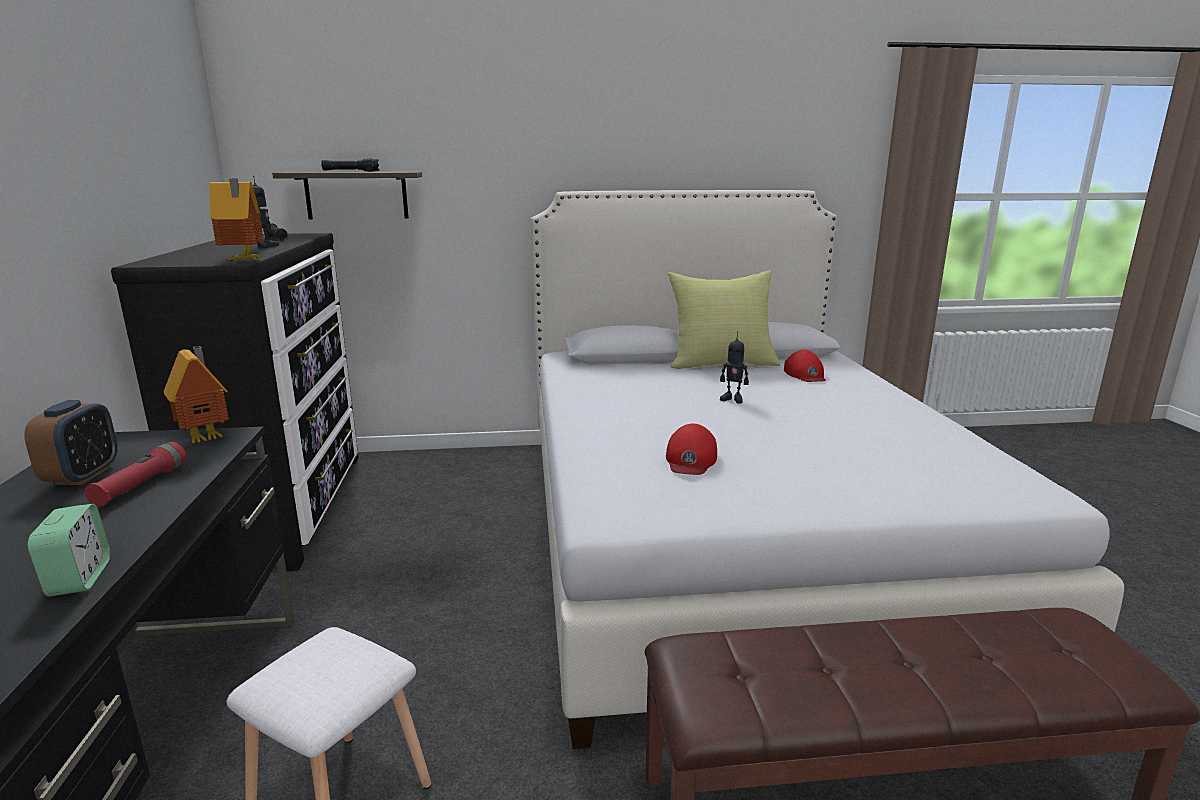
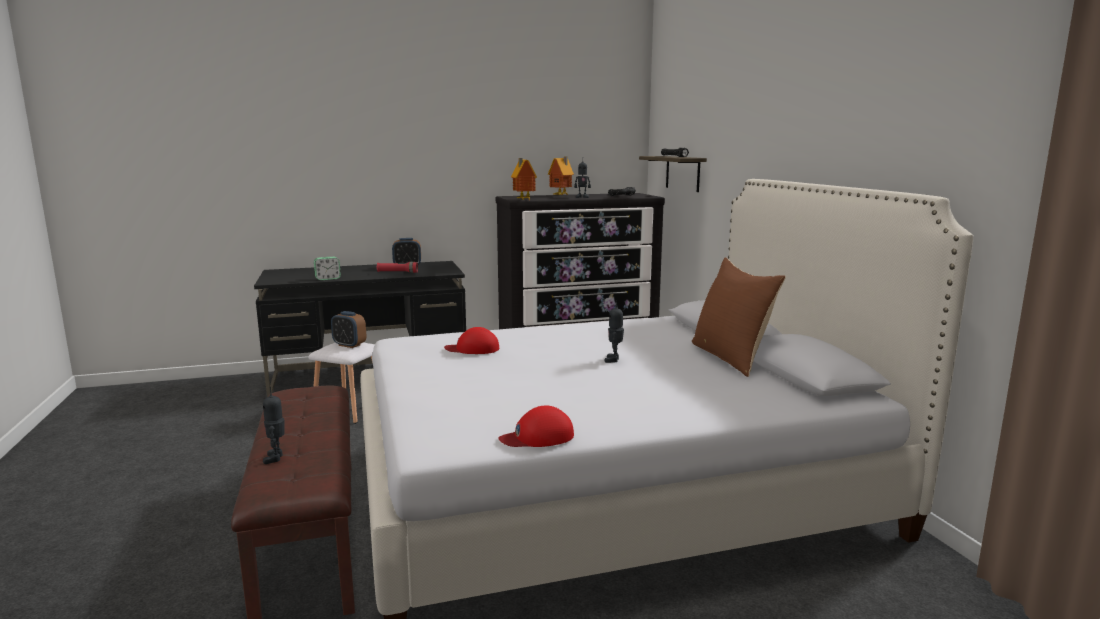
camera: 80 degrees right, 5 degrees down
toy house [164,346,229,444] -> toy house moved to [548,156,574,195]
yellow pillow [668,270,780,369] -> brown pillow [692,258,786,377]
red cap [784,350,826,382] -> red cap moved to [498,405,574,447]
none -> toy robot [263,387,285,464]
none -> alarm clock [331,311,366,348]

